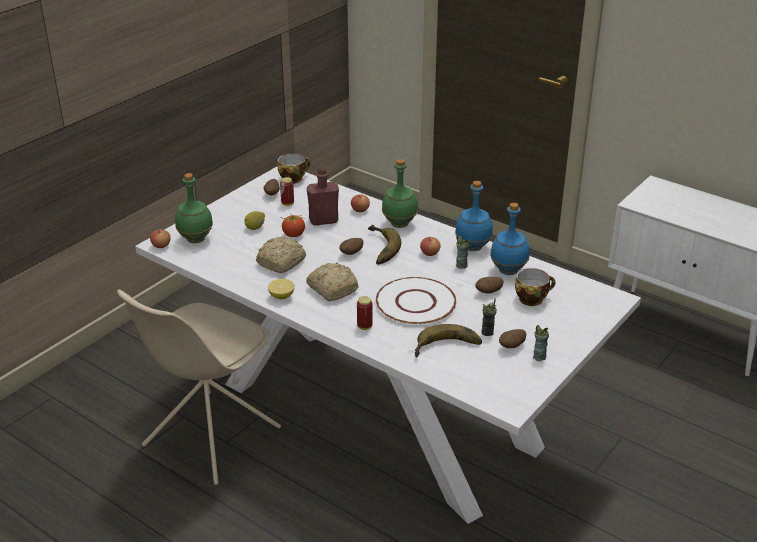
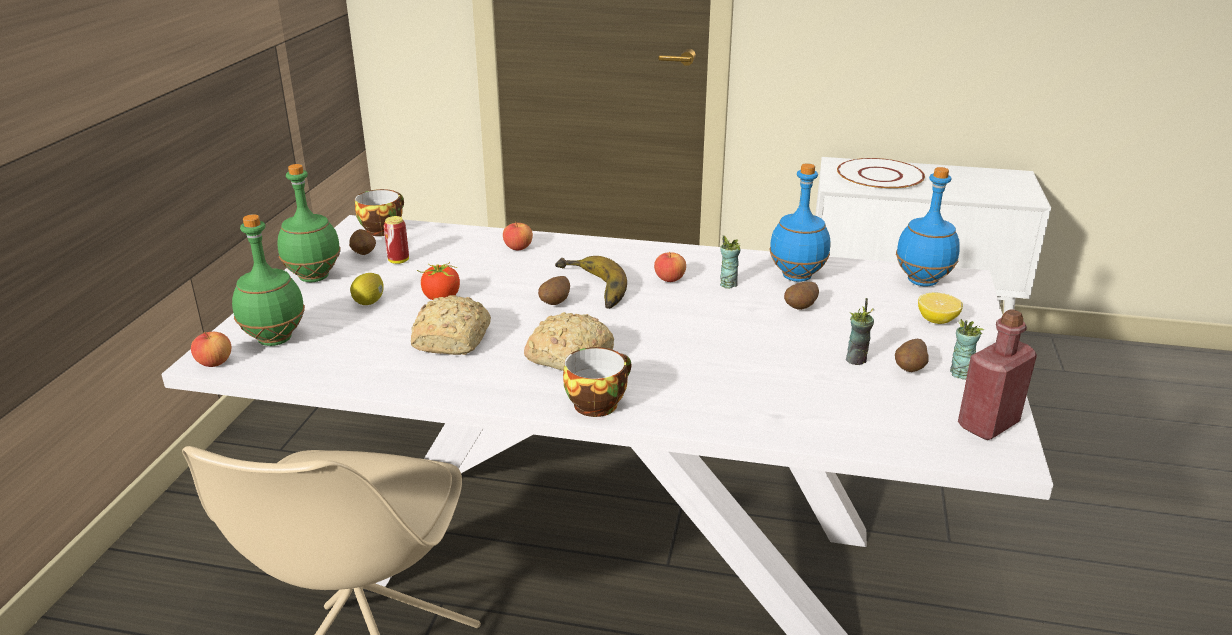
camera: 25 degrees left, 5 degrees down
lemon [268,279,295,299] -> lemon moved to [918,293,963,324]
red bottle [306,167,339,226] -> red bottle moved to [958,309,1037,440]
can [357,296,372,330] -> none
white plate [376,277,456,325] -> white plate moved to [837,158,925,191]
green bottle [382,159,418,228] -> green bottle moved to [277,164,341,282]
banana [414,324,482,357] -> none
blue bottle [455,181,493,251] -> blue bottle moved to [896,167,960,286]
cup [515,268,555,306] -> cup moved to [563,347,631,417]

